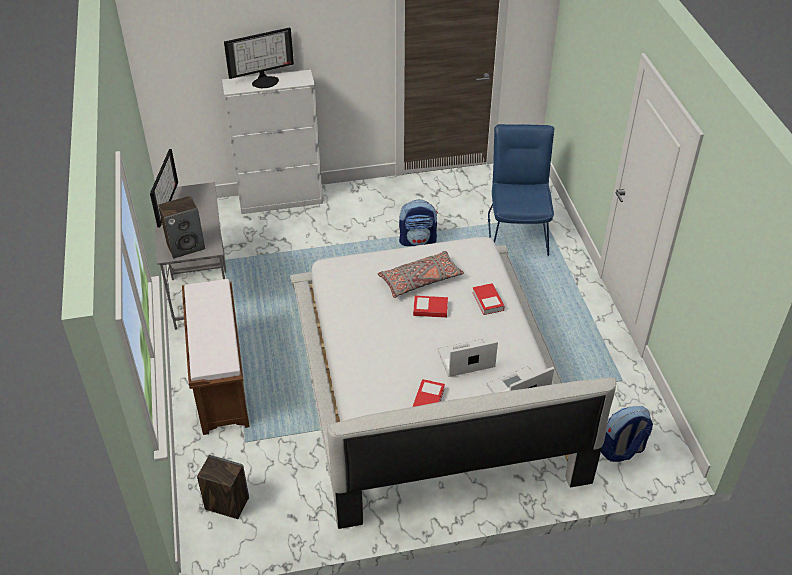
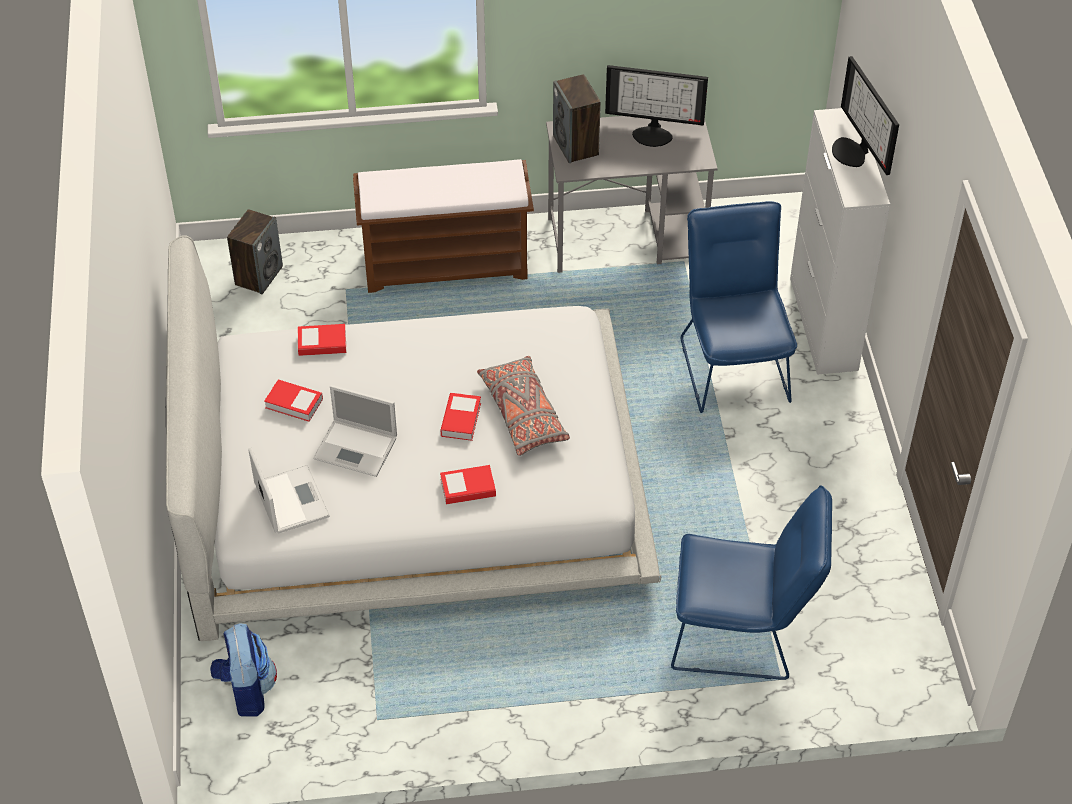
camera: 95 degrees right, 5 degrees up
backpack [399,199,438,246] -> none
laptop [437,339,498,377] -> laptop turned 120 degrees clockwise [313,385,397,477]
none -> book [298,324,346,356]
none -> blue chair [681,201,797,413]

